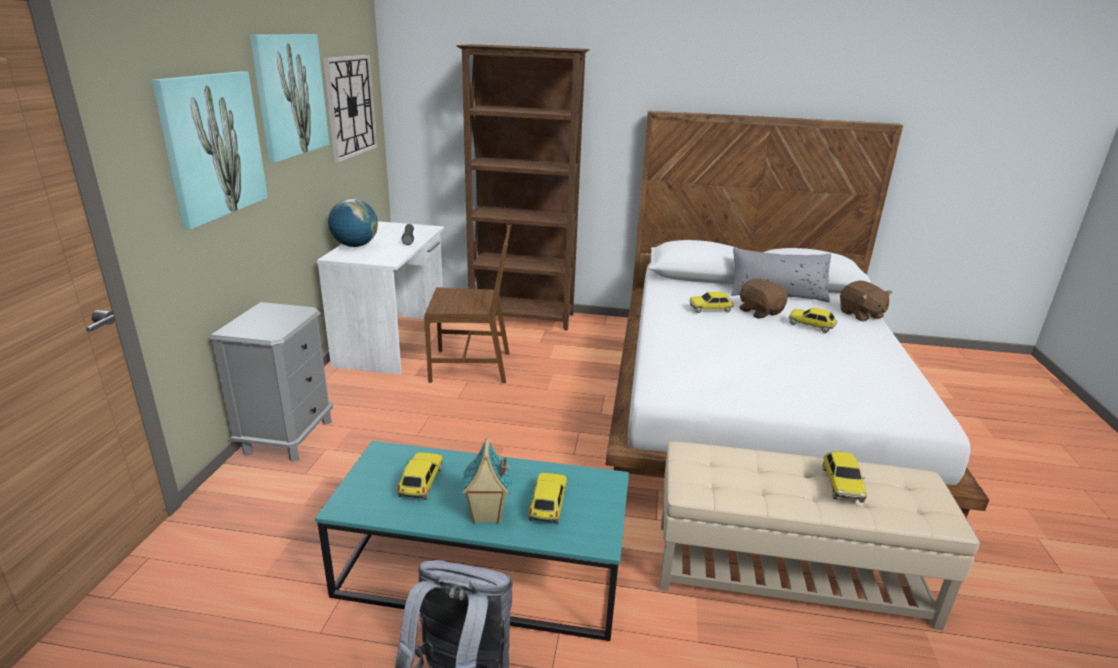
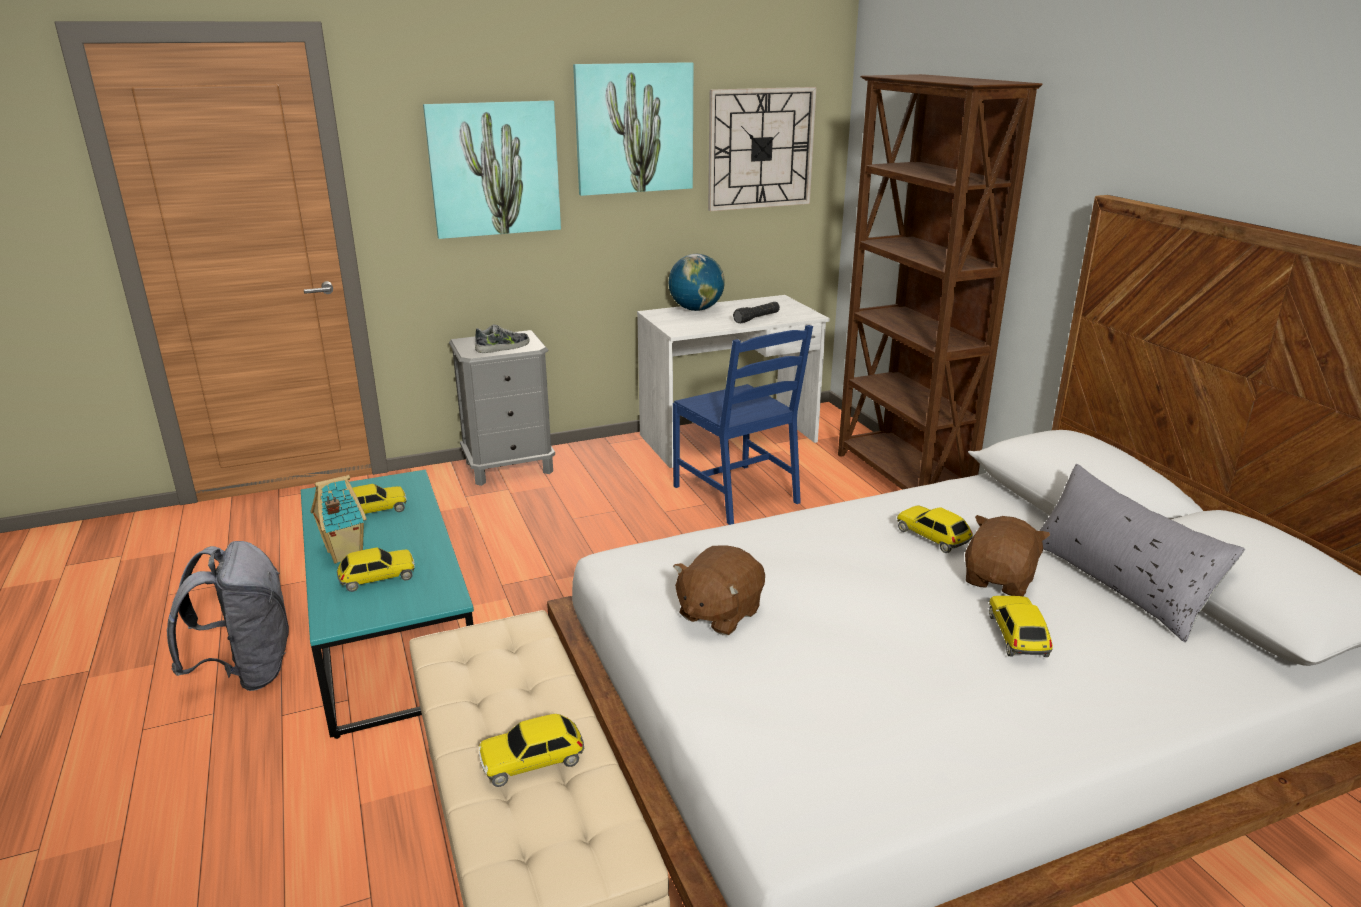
camera: 60 degrees right, 0 degrees up
brown chair [424,225,511,383] -> blue chair [673,325,813,525]
brown plush toy [840,280,892,322] -> brown plush toy moved to [673,545,765,635]
none -> shoe [475,324,530,353]

